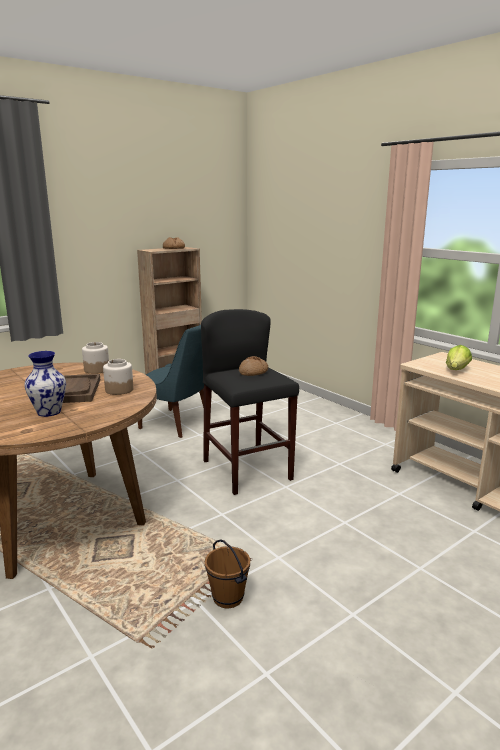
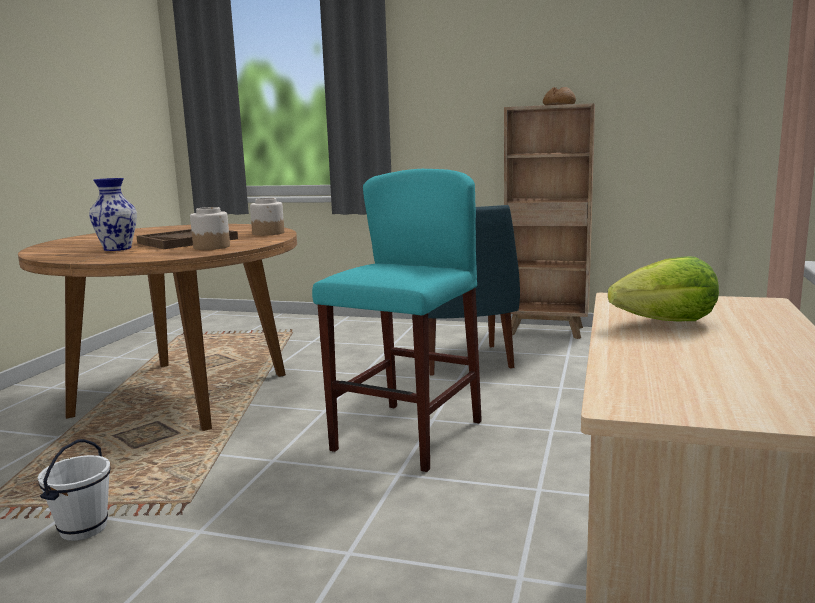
camera: 55 degrees right, 5 degrees down
black stool [201,309,299,495] -> turquoise stool [312,169,482,472]
brown bucket [205,539,250,608] -> white bucket [38,439,111,541]
bread [239,356,268,376] -> none

